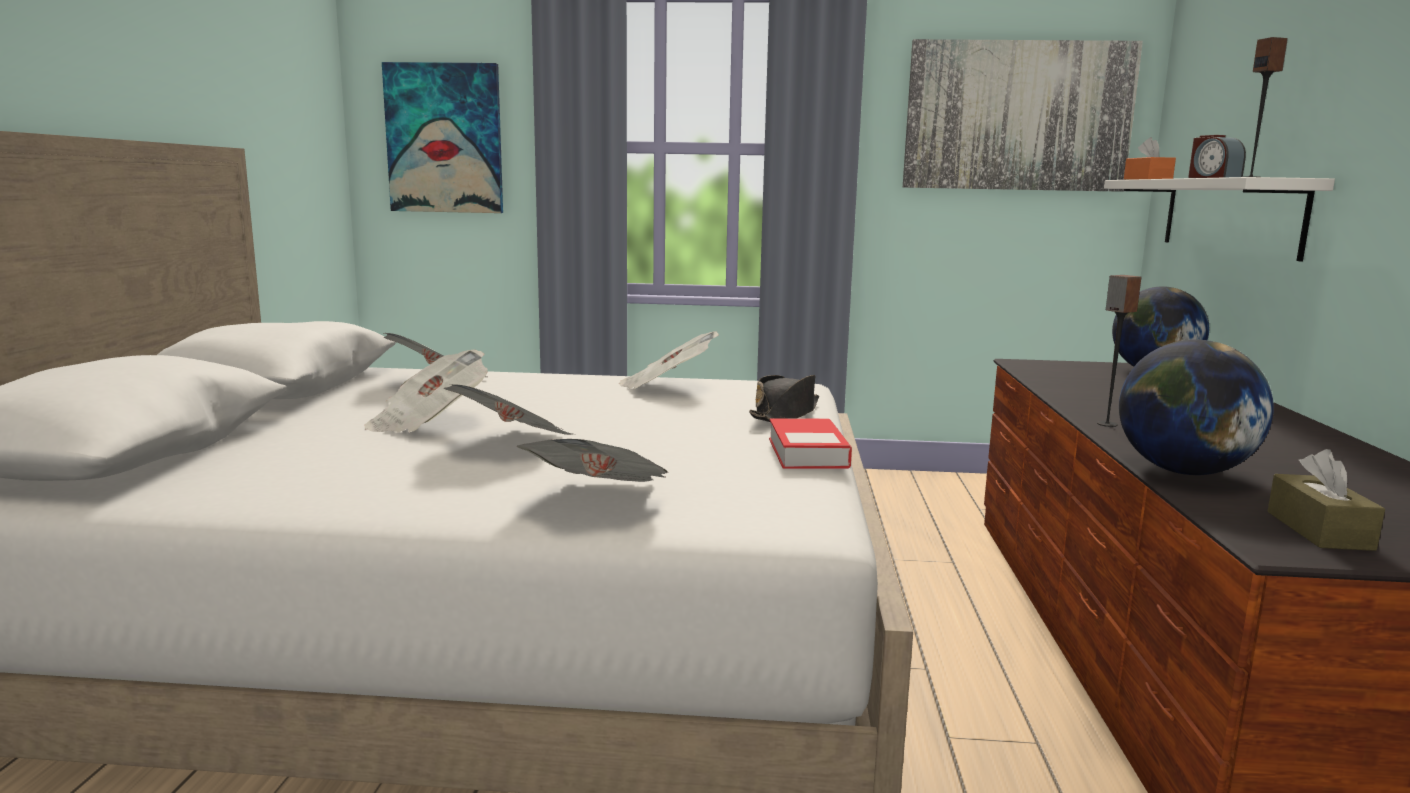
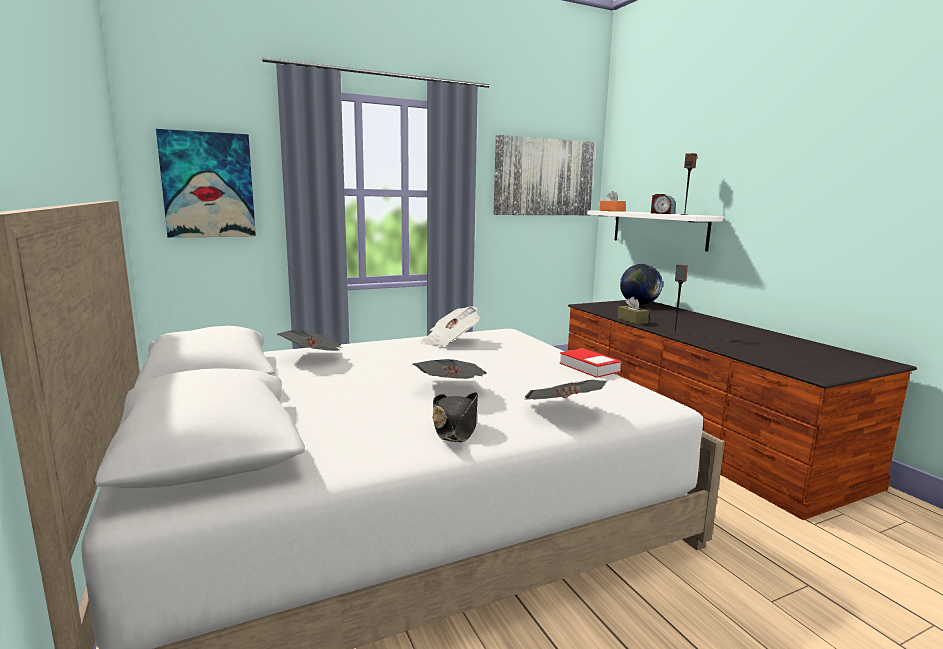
camera: 30 degrees left, 0 degrees up
newspaper [365,350,488,432] -> none
black hat [749,375,819,422] -> black hat moved to [432,392,478,442]
globe [1119,340,1274,475] -> none
brown tissue box [1267,449,1385,551] -> brown tissue box moved to [617,297,649,324]

